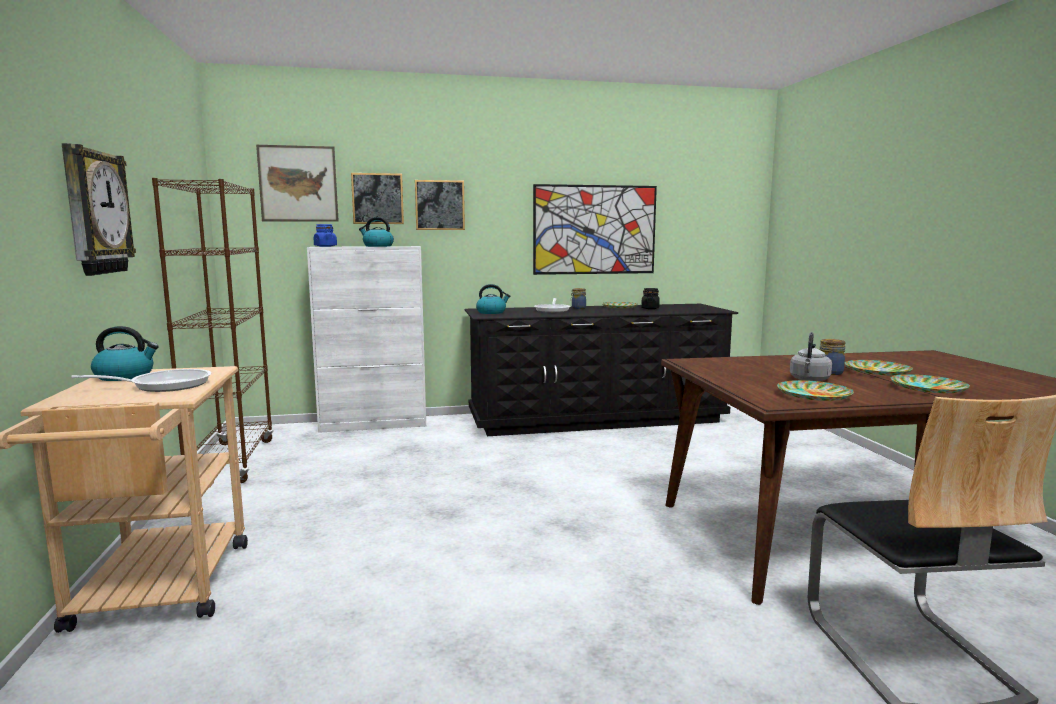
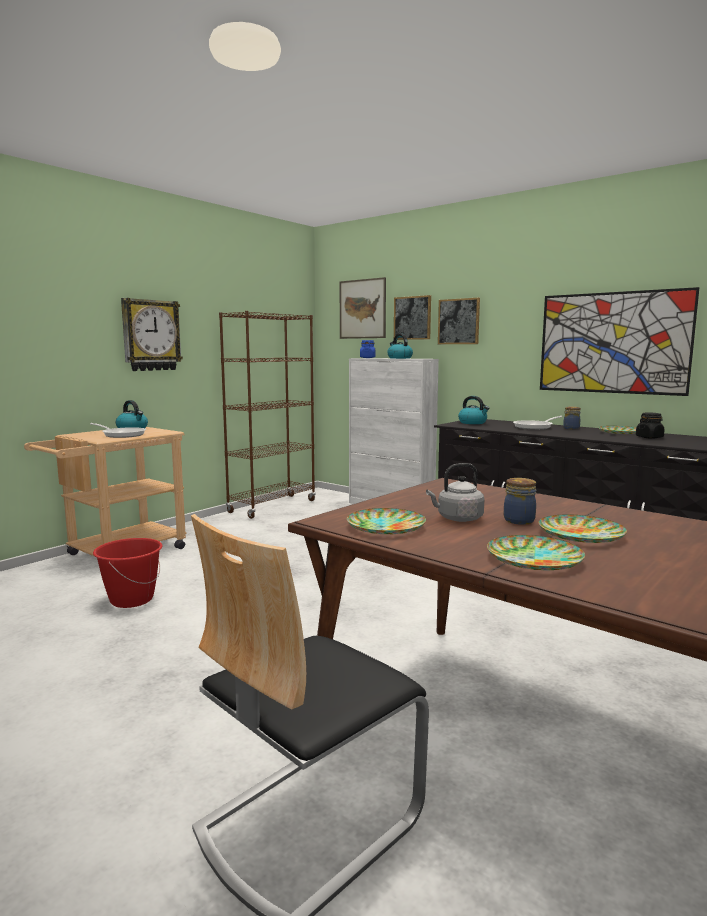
camera: 50 degrees right, 0 degrees up
none -> red bucket [93,538,162,608]

